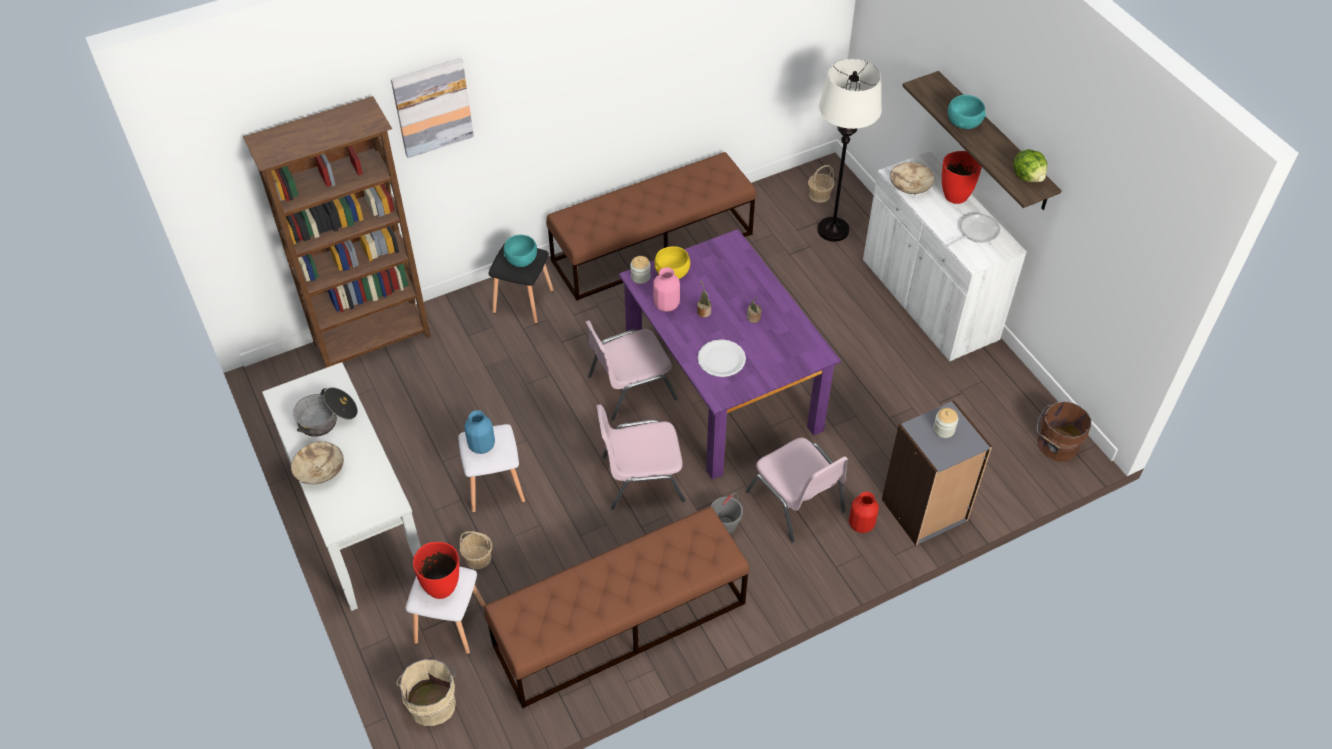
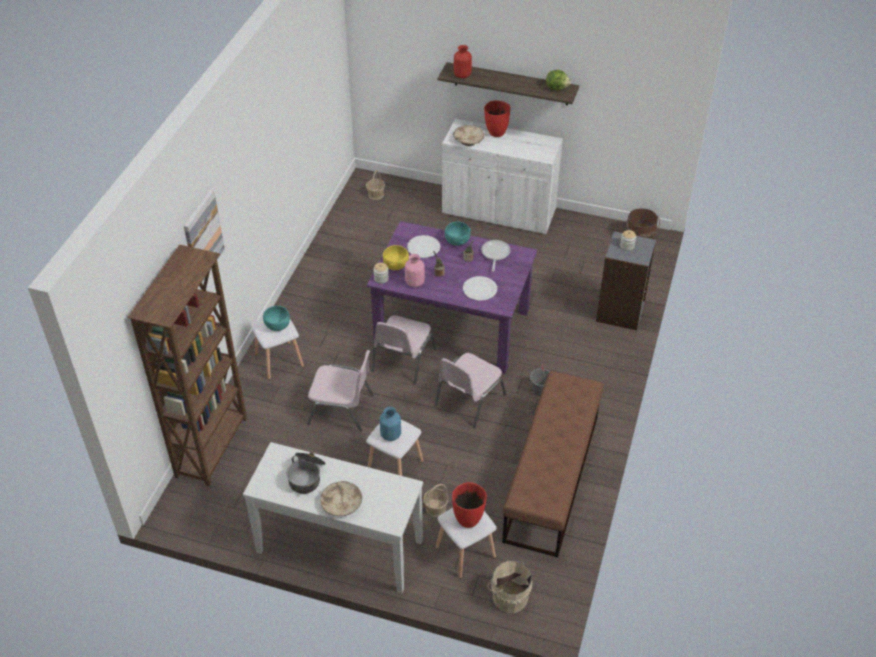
camera: 45 degrees left, 5 degrees down
black stool [488,243,554,324] -> white stool [251,319,304,380]
brown bench [546,152,756,301] -> none
pink chair [746,438,848,543] -> pink chair moved to [307,350,373,432]
white floor lamp [817,58,882,242] -> none
red vase [849,492,879,533] -> red vase moved to [454,45,472,78]
frying pan [946,213,1000,247] -> frying pan moved to [481,240,511,272]
turquoise bowl [948,95,986,129] -> turquoise bowl moved to [444,222,471,246]
none -> white plate [407,235,440,258]

